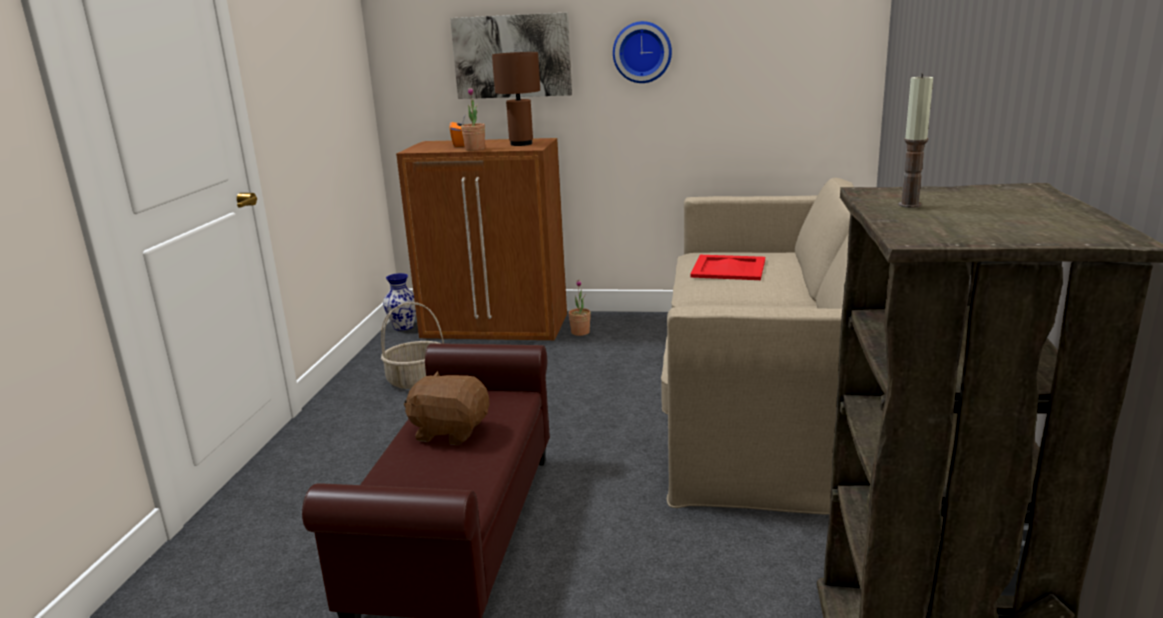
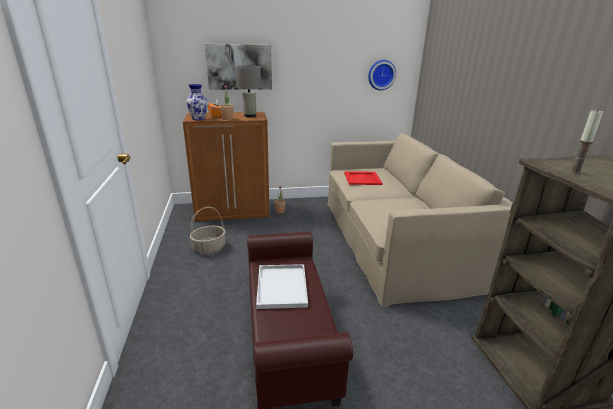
camera: 20 degrees left, 5 degrees up
vase [383,273,416,331] -> vase moved to [186,84,208,120]
brown plush toy [404,371,490,445] -> white tray [256,264,308,309]
brown table lamp [492,52,540,146] -> grey table lamp [235,66,261,117]
wall clock [613,21,672,83] -> wall clock moved to [368,60,396,90]

